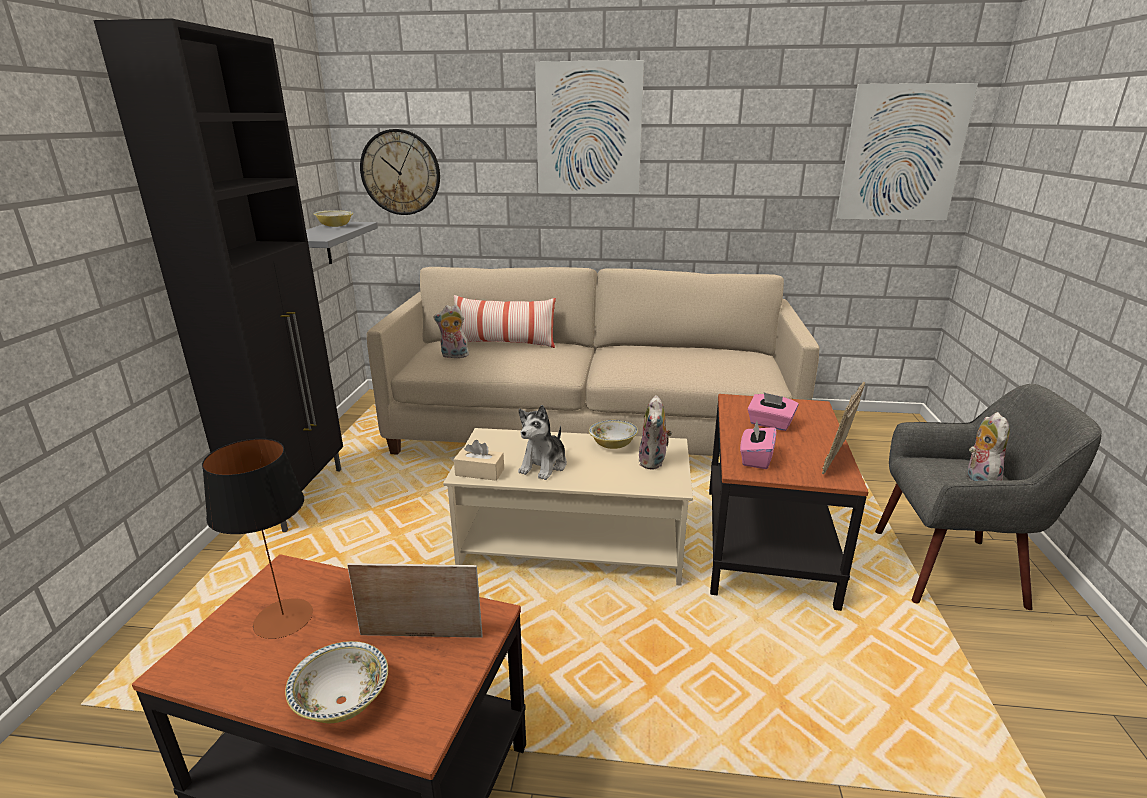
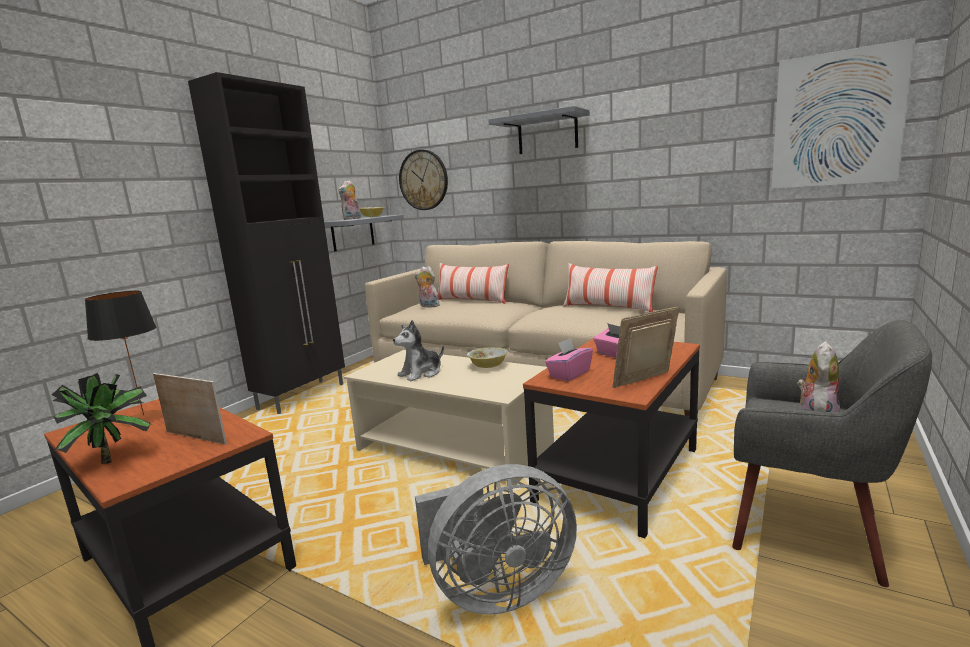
camera: 25 degrees right, 10 degrees down
bowl [285,641,388,723] -> potted plant [52,373,153,464]
beige tissue box [454,440,504,481] -> none
picture [535,60,644,194] -> grey shelf [488,106,590,154]
plush toy [638,395,672,470] -> plush toy moved to [338,180,361,220]
none -> grey fan [415,464,577,615]
none -> pillow [563,263,658,312]

